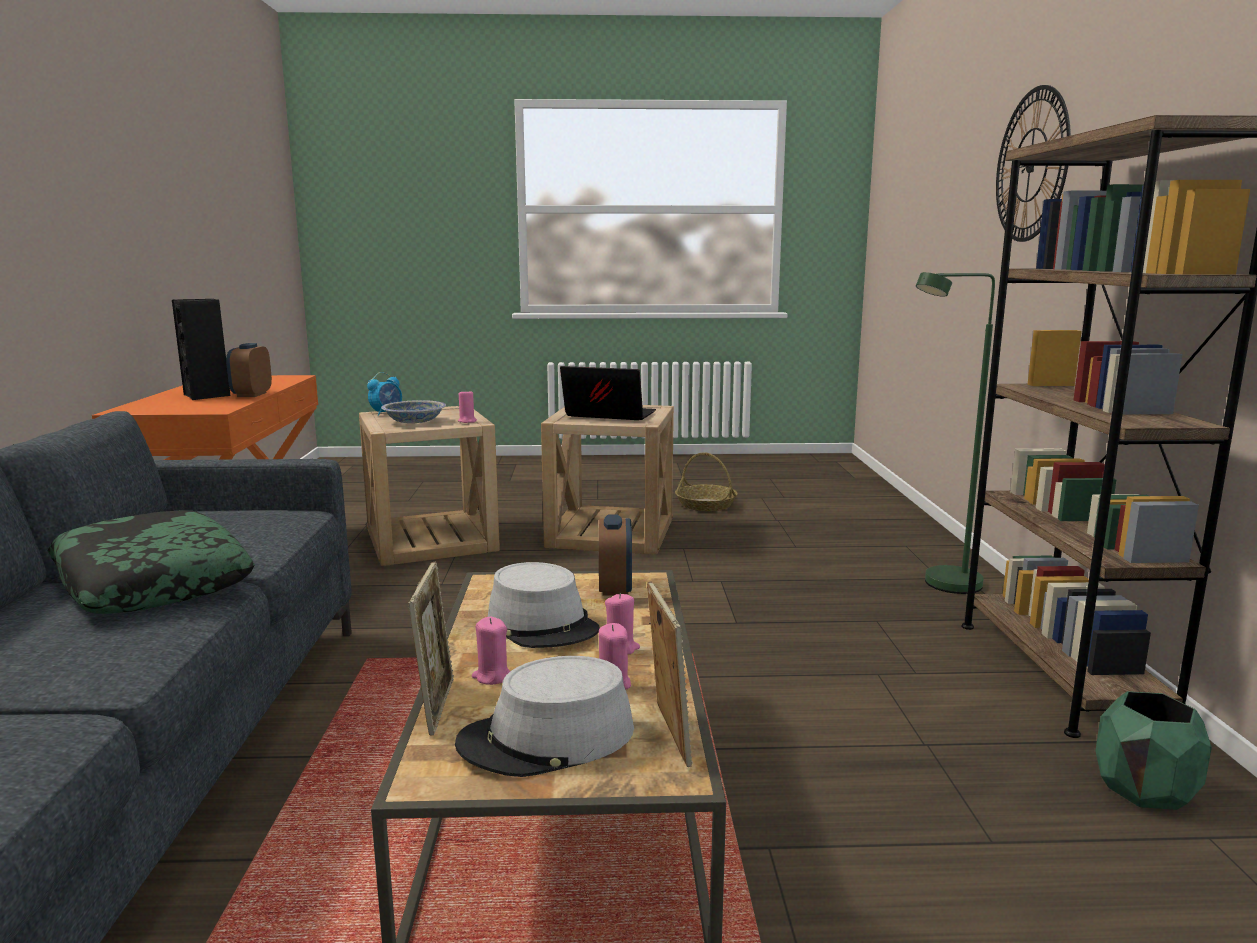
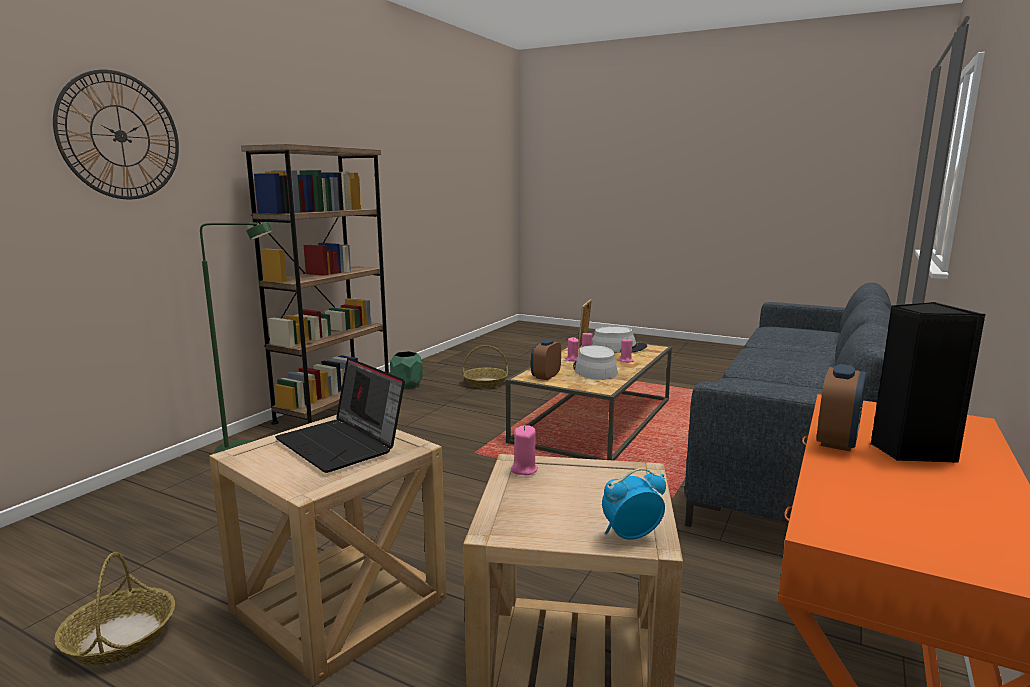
camera: 150 degrees left, 0 degrees up
pillow [47,510,255,614] -> none
bowl [381,400,446,423] -> none
picture frame [408,562,454,735] -> none
none -> basket [462,345,508,388]

